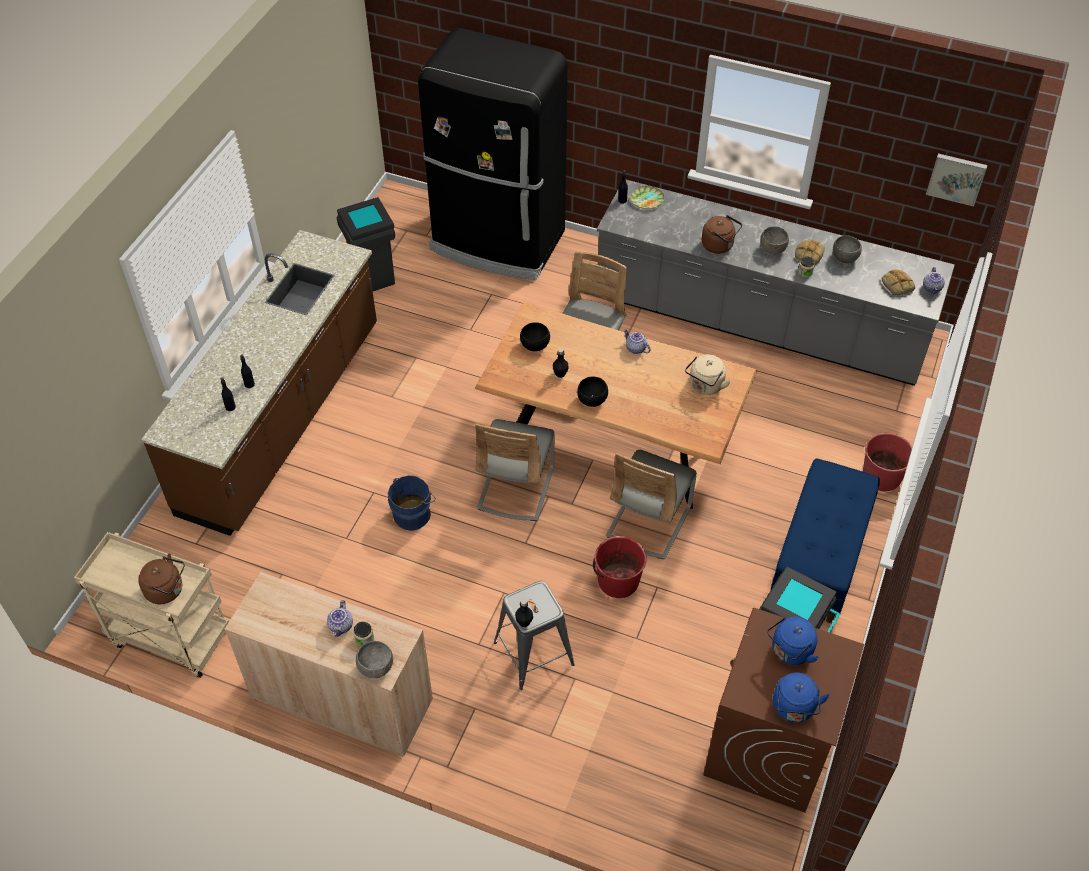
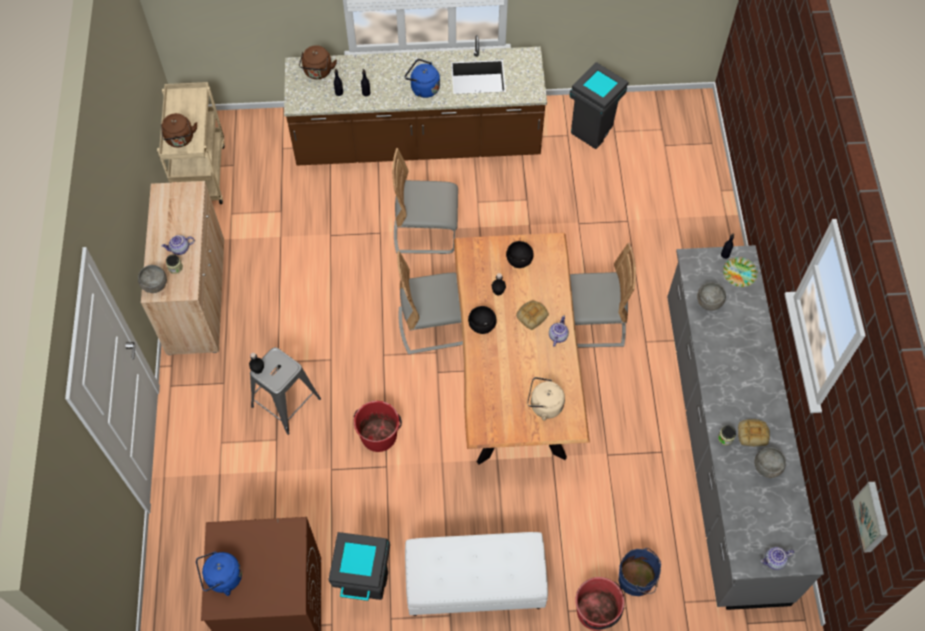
camera: 65 degrees right, 10 degrees up
blue bucket [388,475,436,531] -> blue bucket moved to [618,548,661,596]
black fridge [418,28,567,280] -> none
grey chair [606,450,697,560] -> grey chair moved to [392,148,458,254]
brown kettle [702,215,742,254] -> brown kettle moved to [299,45,337,79]
grey bowl [760,226,789,254] -> grey bowl moved to [697,282,726,311]
blue kettle [767,617,819,665] -> blue kettle moved to [405,59,440,98]
blue bench [770,458,880,623] -> white bench [405,532,548,616]
bread [881,269,915,295] -> bread moved to [516,300,549,330]

